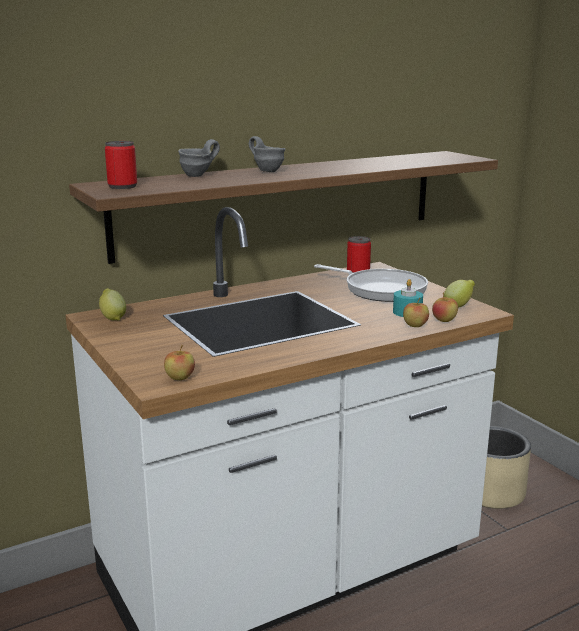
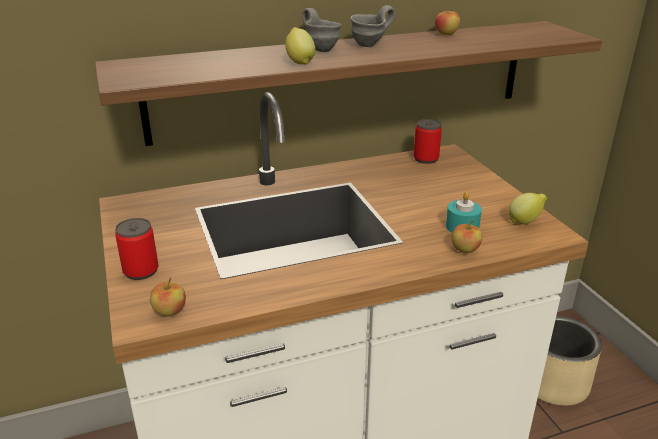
camera: 10 degrees right, 10 degrees up
lemon [99,288,126,320] -> lemon moved to [285,27,315,64]
can [105,141,137,189] -> can moved to [115,218,158,280]
grey mug [178,139,220,177] -> grey mug moved to [351,5,395,47]
frying pan [314,264,428,302] -> none
apple [432,293,458,322] -> apple moved to [435,5,460,35]

